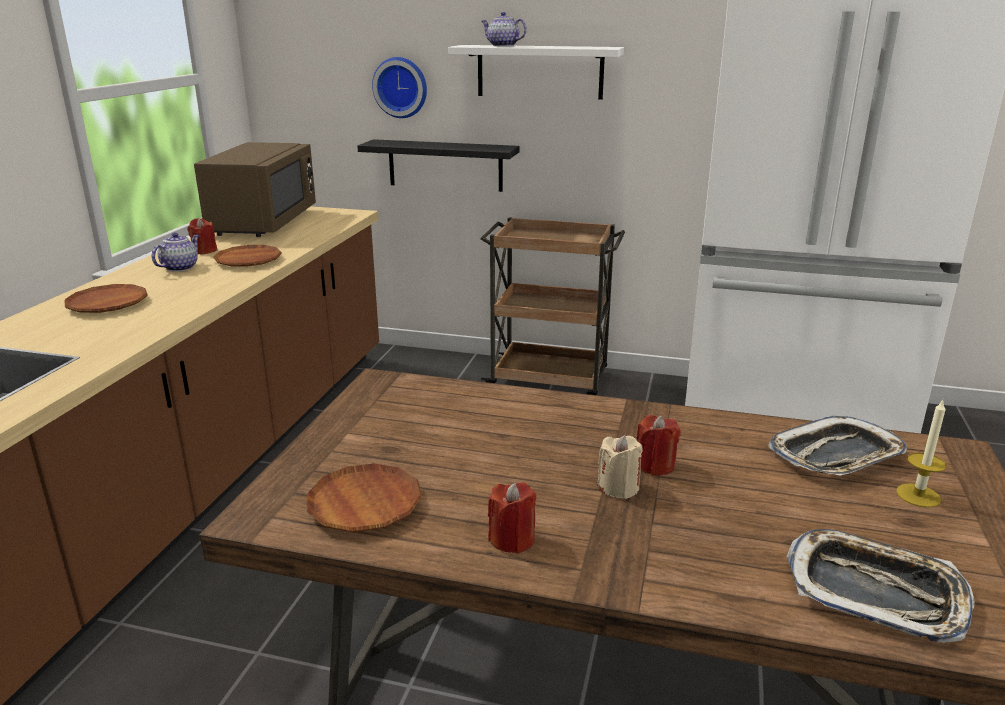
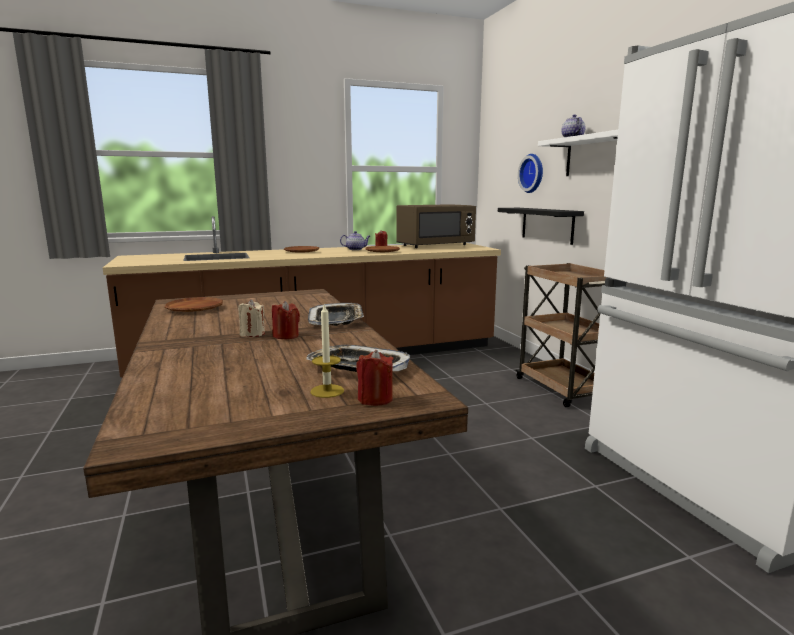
camera: 55 degrees right, 10 degrees down
red candle [488,482,536,554] -> red candle moved to [356,350,394,406]
tray [787,529,974,643] -> tray moved to [308,303,364,326]

